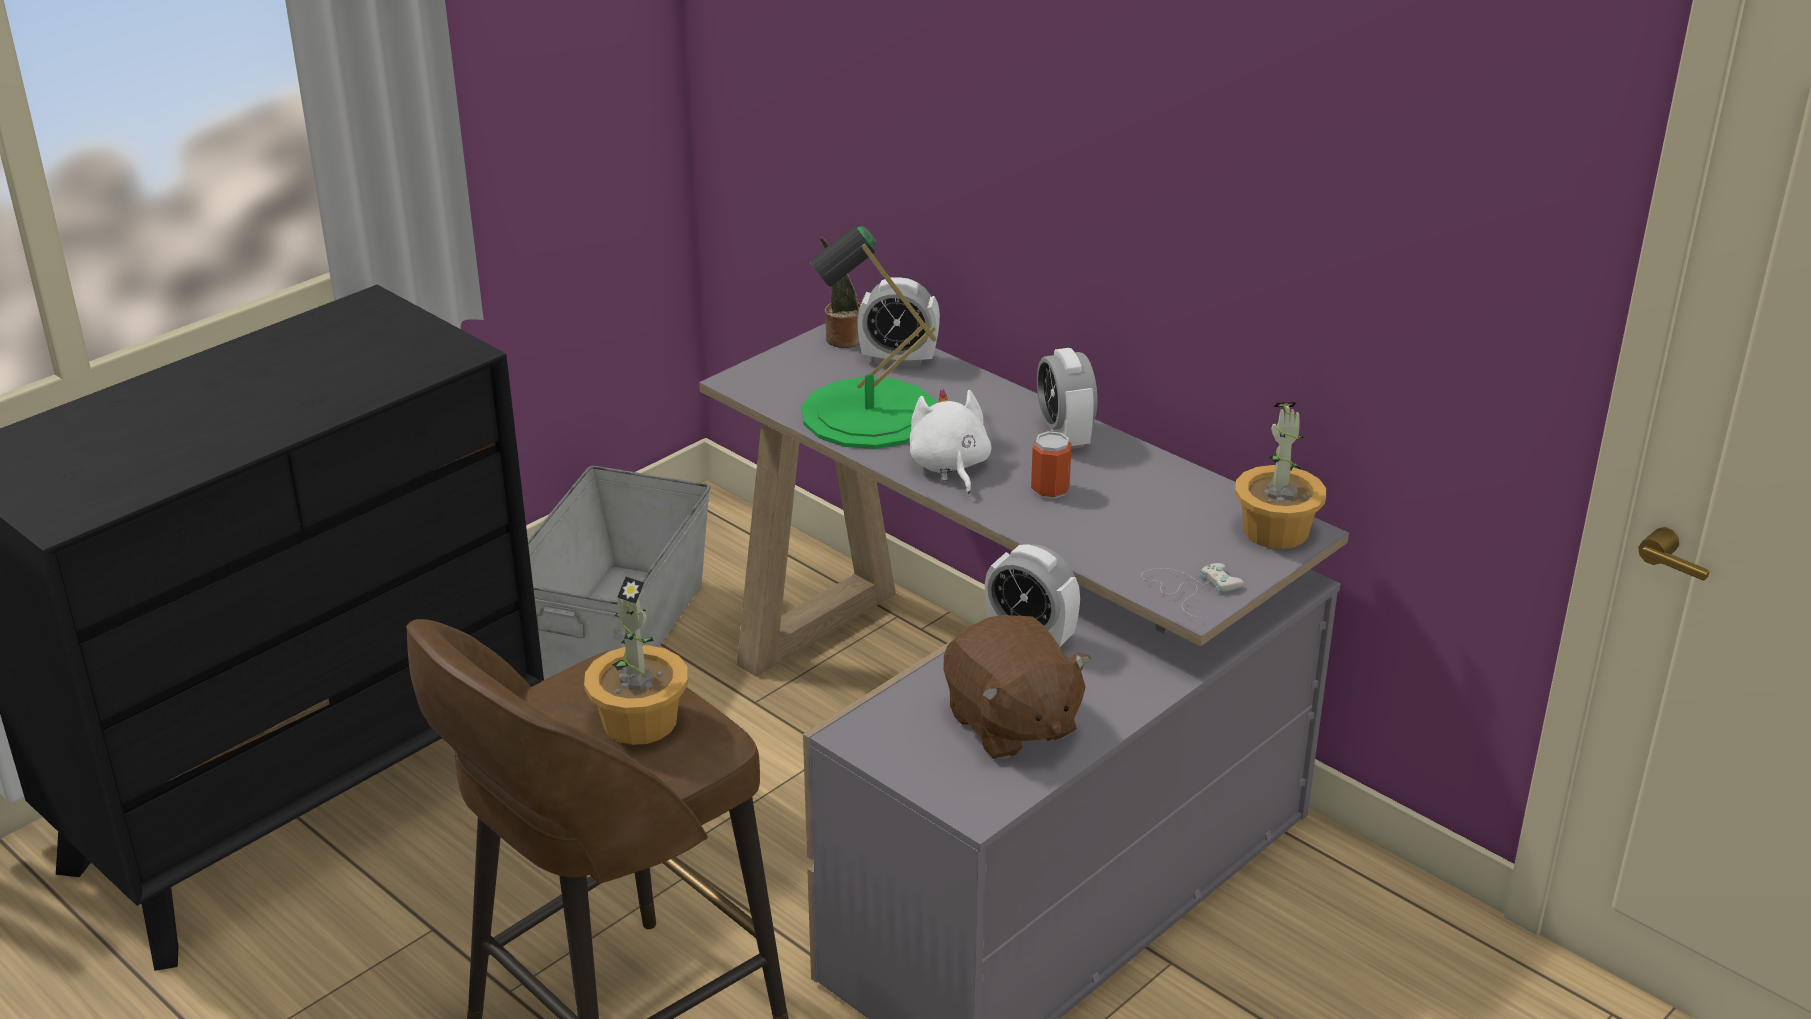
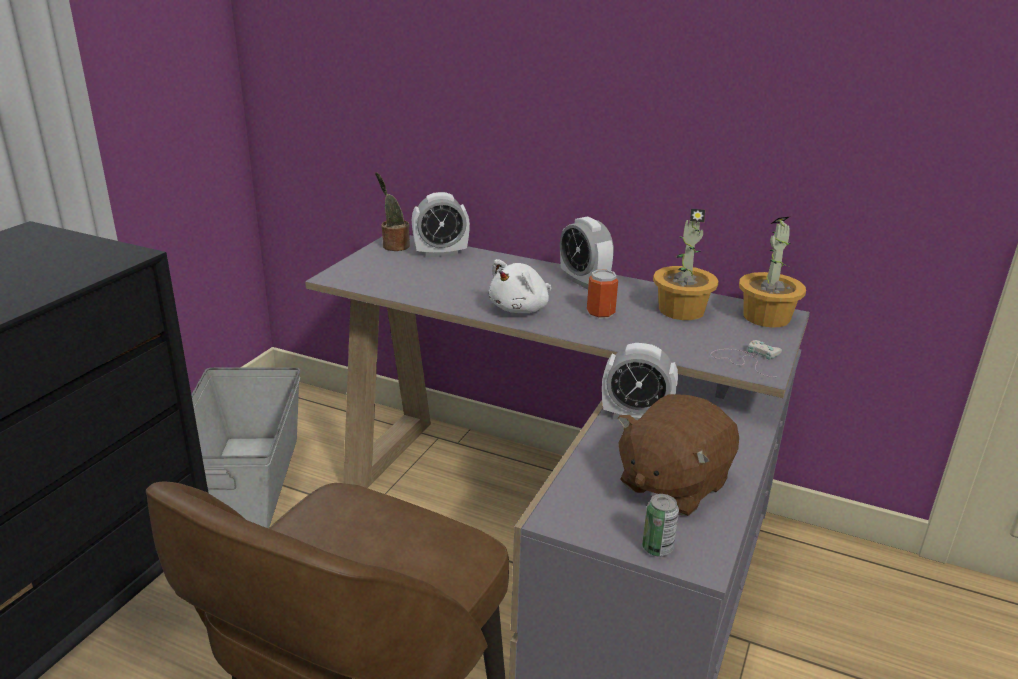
camera: 20 degrees left, 5 degrees down
potted plant [584,577,688,745] -> potted plant moved to [653,209,719,320]
green table lamp [802,225,936,449] -> none
white plush toy [910,388,991,494] -> white plush toy turned 105 degrees counterclockwise [489,259,551,313]
brown plush toy [944,615,1091,760] -> brown plush toy turned 90 degrees clockwise [618,394,739,516]
none -> can [642,494,679,557]

